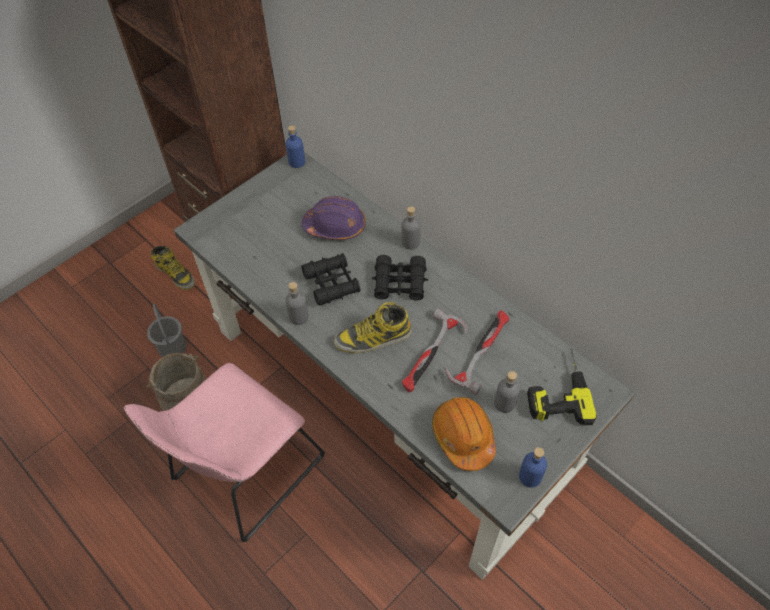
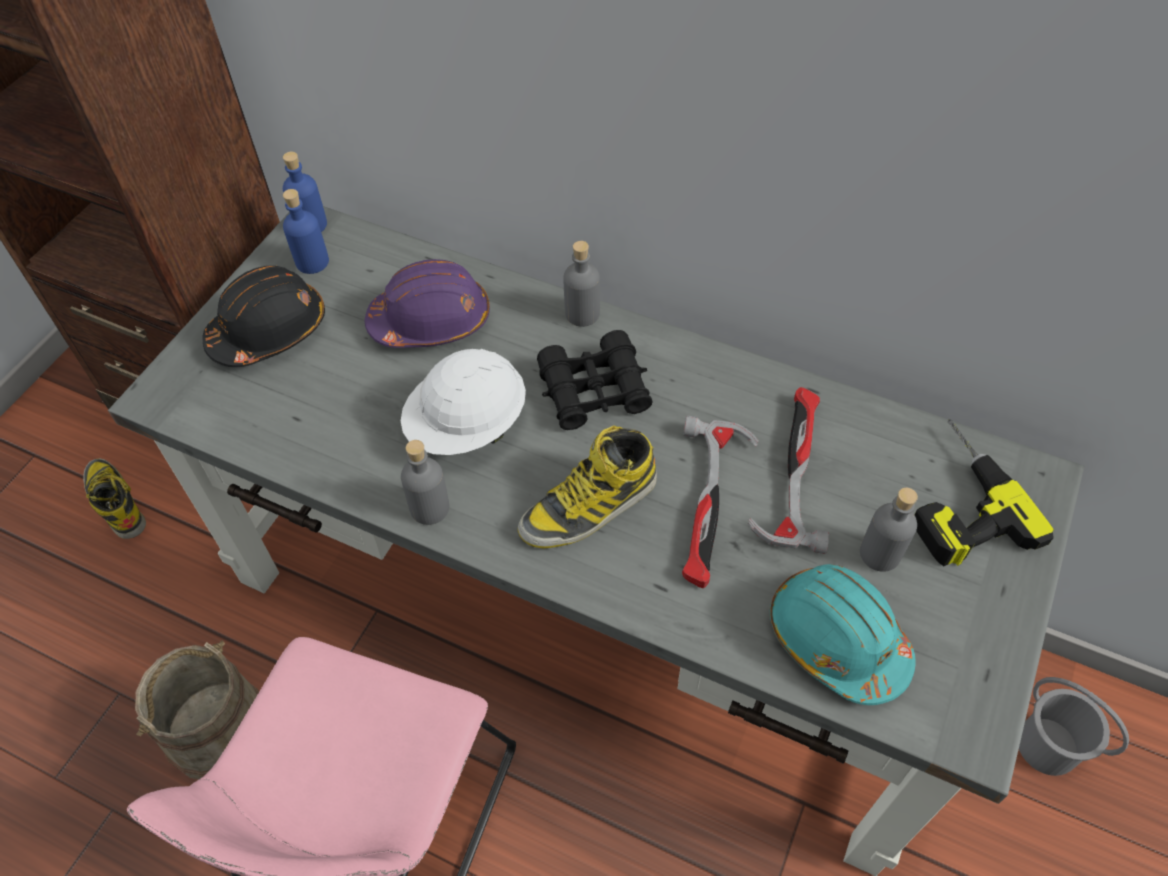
camera: 20 degrees left, 0 degrees up
grey bucket [147,304,187,357] -> grey bucket moved to [1019,677,1129,776]
boot [151,246,195,290] -> boot turned 150 degrees counterclockwise [83,458,146,539]
black binoculars [302,253,361,305] -> white hard hat [401,349,526,455]
orange hard hat [432,397,496,471] -> turquoise hard hat [770,564,916,705]
blue bottle [519,447,547,488] -> blue bottle moved to [283,189,329,274]
none -> black hard hat [202,266,325,367]

